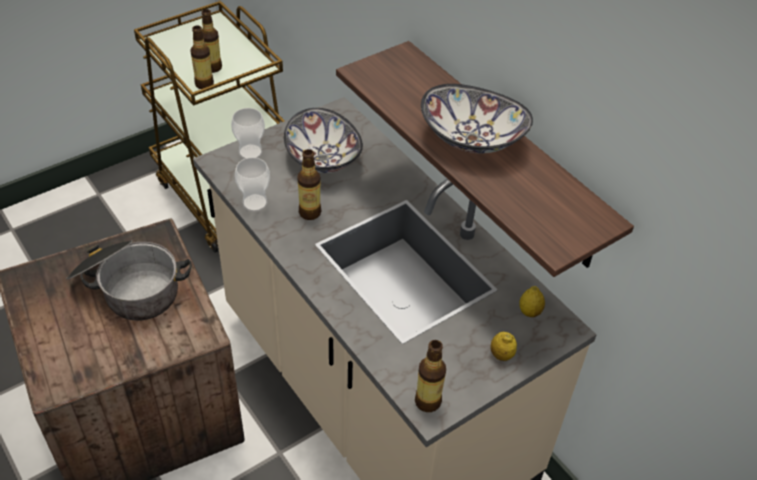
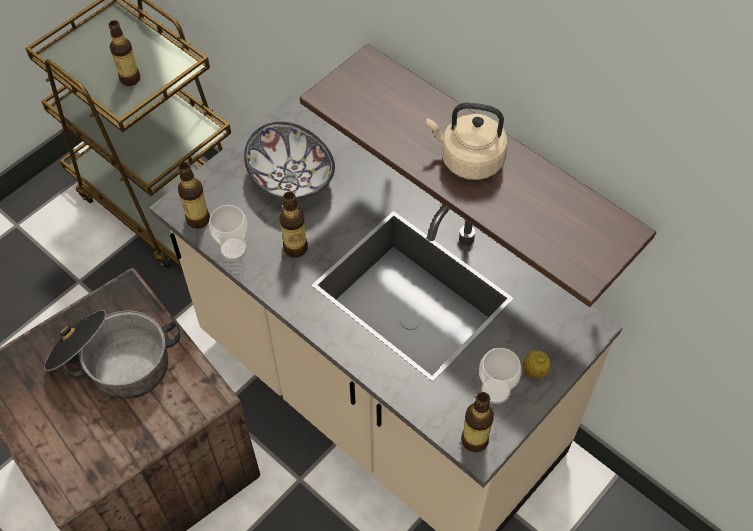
camera: 10 degrees left, 10 degrees up
bottle [190,25,214,89] -> bottle moved to [178,162,210,229]
cup [231,108,265,159] -> cup moved to [479,348,522,404]
bowl [421,84,533,153] -> beige kettle [426,102,508,180]
lemon [519,286,545,317] -> none

